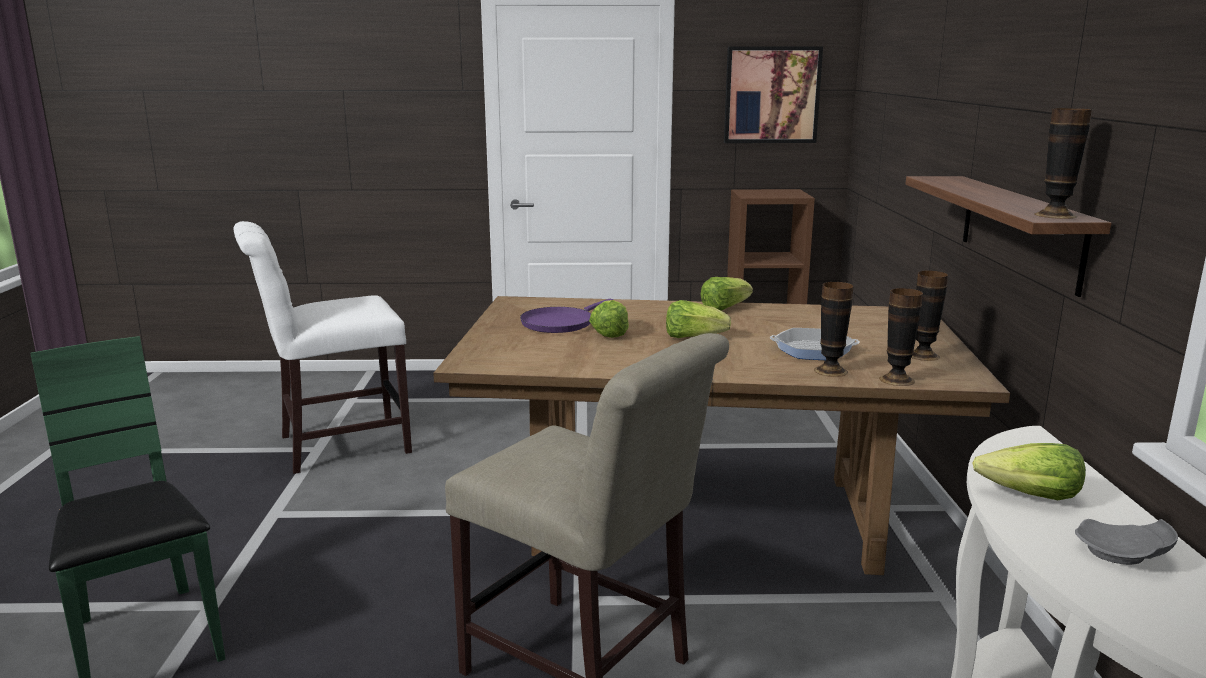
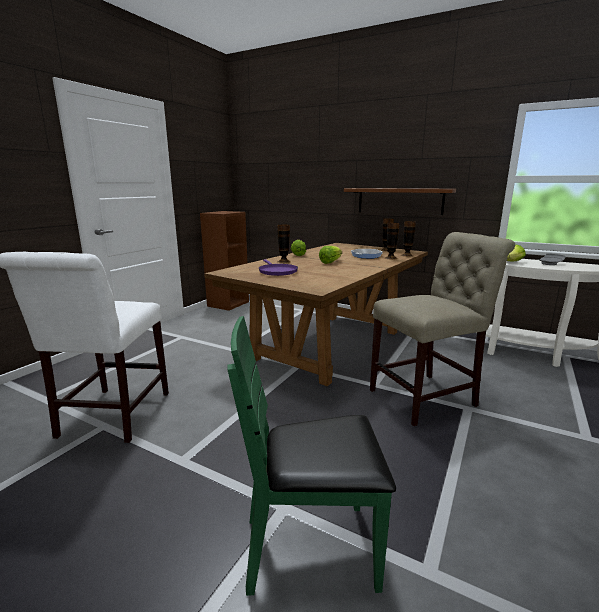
camera: 60 degrees left, 0 degrees up
lettuce [589,300,629,338] -> none
picture [724,46,823,143] -> none
vase [1035,108,1092,219] -> vase moved to [277,225,291,263]

